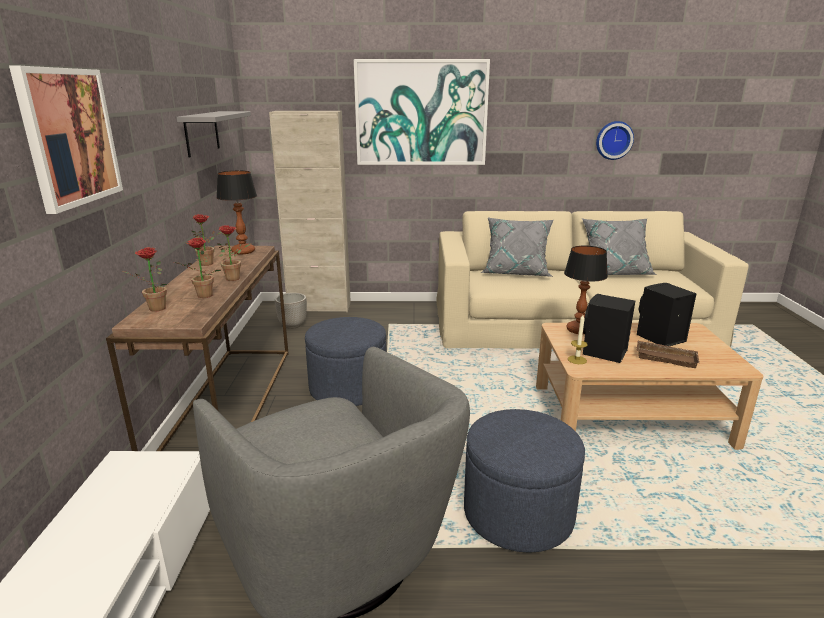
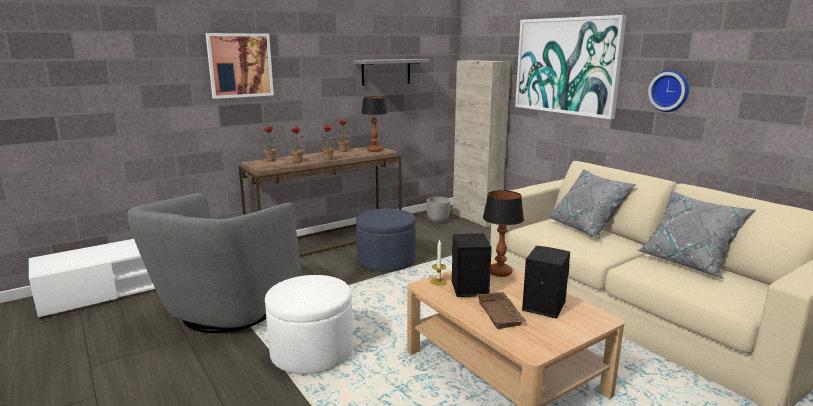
camera: 55 degrees right, 5 degrees down
blue ottoman [464,409,585,553] -> white ottoman [265,275,353,374]
wall clock [596,121,634,160] -> wall clock moved to [648,70,689,112]

